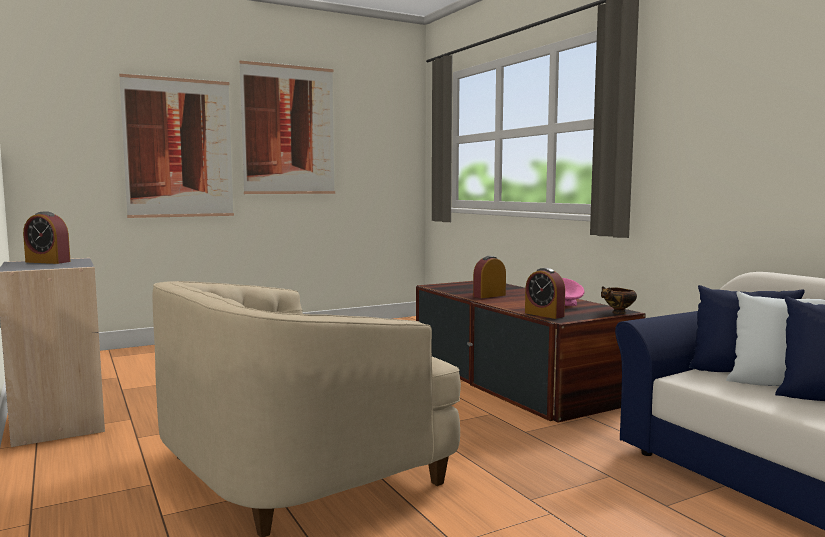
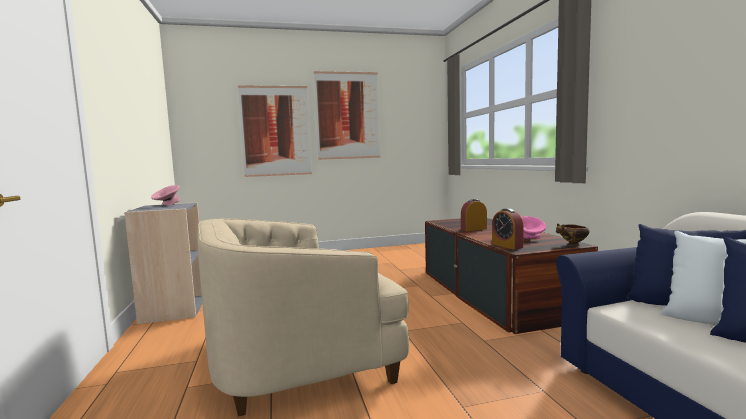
camera: 15 degrees right, 0 degrees up
alarm clock [23,211,71,264] -> pink bowl [151,185,180,206]

